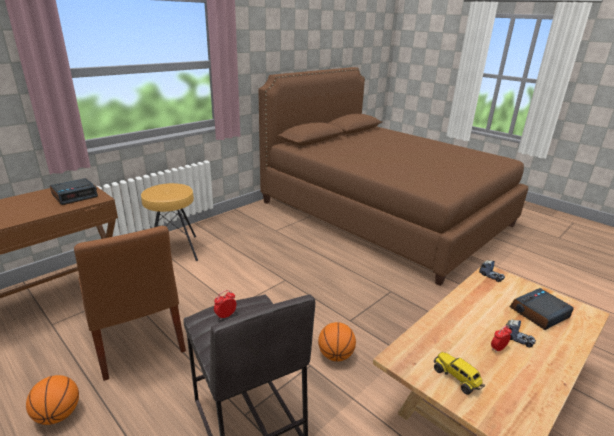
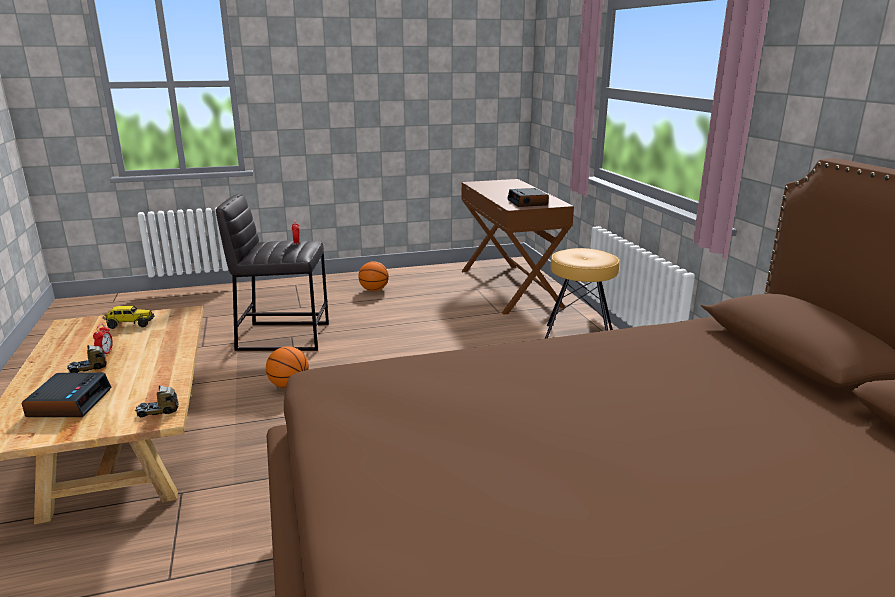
camera: 120 degrees right, 5 degrees down
brown chair [74,226,186,381] -> none

